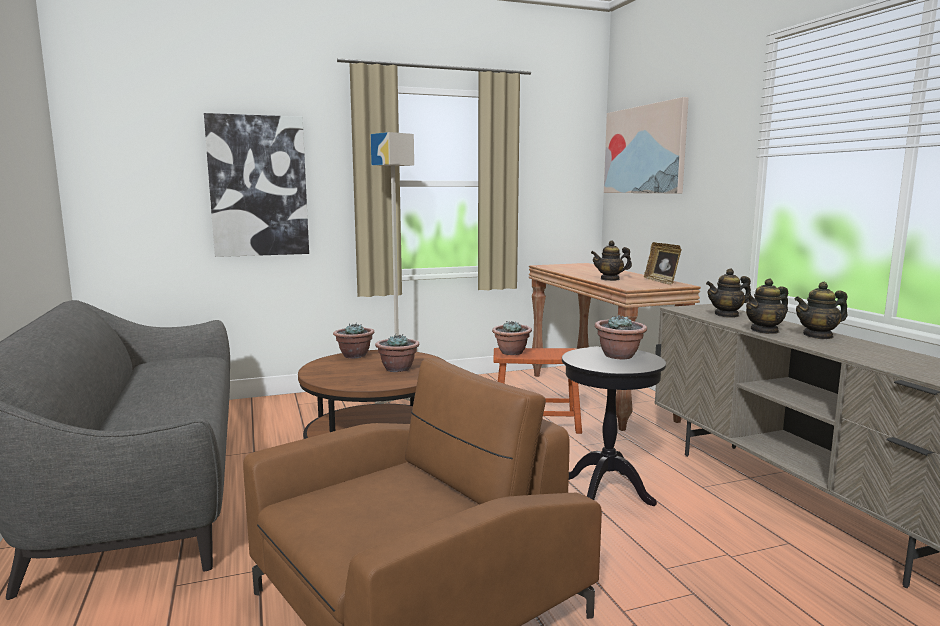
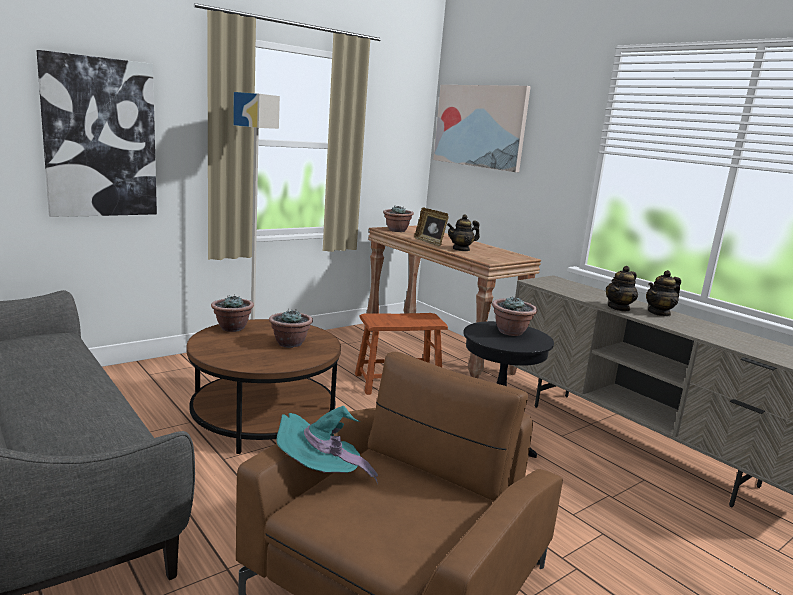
camera: 20 degrees left, 5 degrees up
potted plant [492,321,532,355] -> potted plant moved to [383,205,414,232]
picture frame [644,242,682,285] -> picture frame moved to [414,207,449,247]
teapot [706,268,751,318] -> none
none -> turquoise hat [276,406,378,484]

